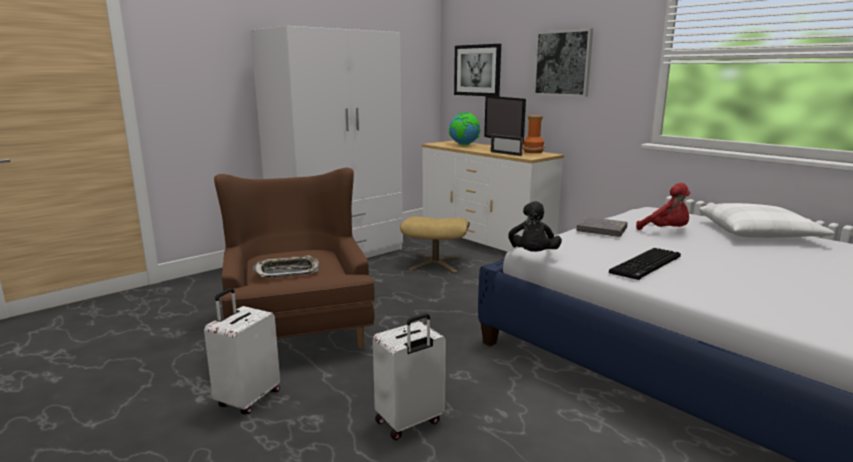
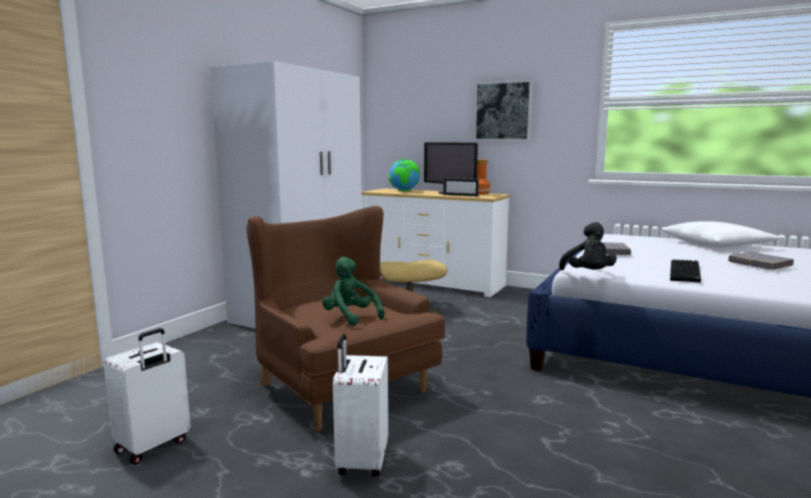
camera: 20 degrees left, 5 degrees down
tray [253,255,319,277] -> green plush toy [322,257,385,326]
white suitcase [373,313,446,440] -> white suitcase moved to [103,328,190,464]
picture [454,44,501,97] -> none
red plush toy [636,183,690,230] -> none
none -> grey book [728,252,794,270]

